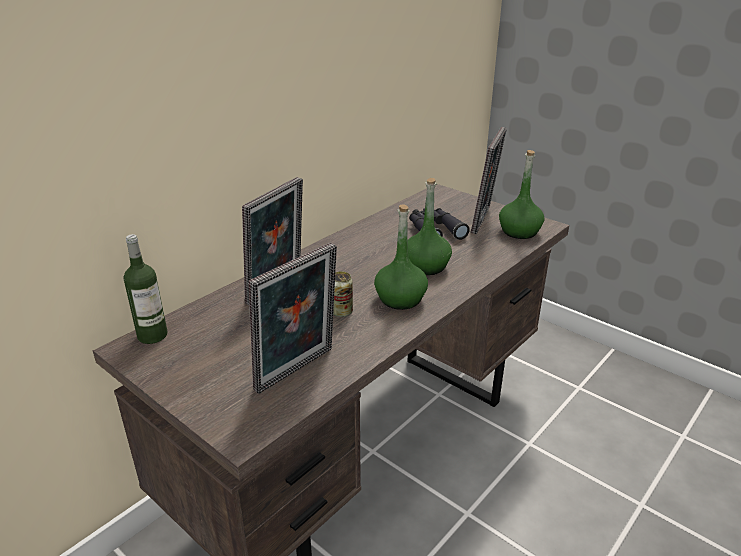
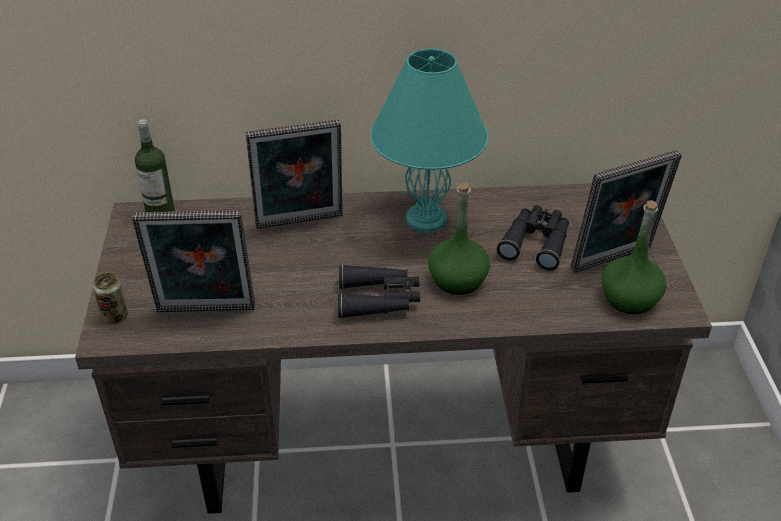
camera: 45 degrees right, 10 degrees up
can [333,272,353,317] -> can moved to [93,273,128,324]
green bottle [374,204,428,310] -> black binoculars [338,264,420,319]
none -> turquoise table lamp [370,48,488,232]

